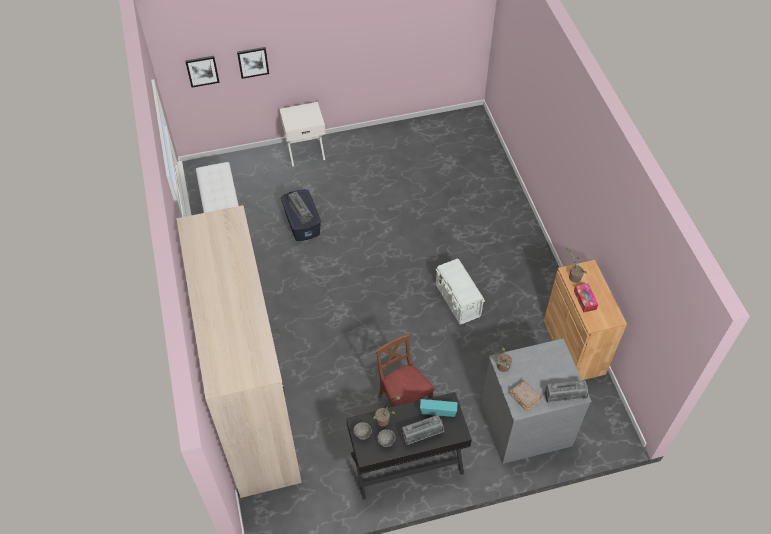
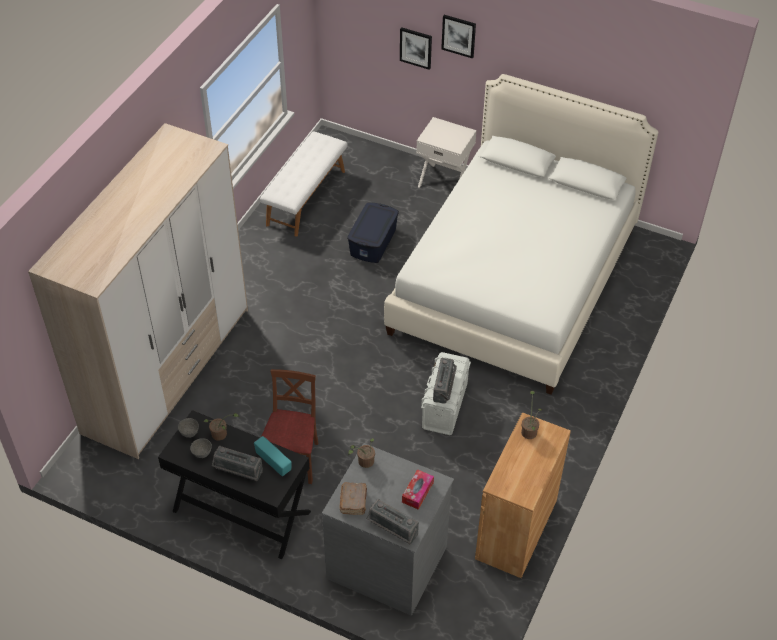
camera: 40 degrees right, 5 degrees down
picture [185,56,220,87] -> picture moved to [441,15,476,59]
radio [288,191,313,224] -> radio moved to [433,358,457,404]
tissue box [574,283,598,313] -> tissue box moved to [402,469,434,510]
none -> white bed [384,74,659,395]

